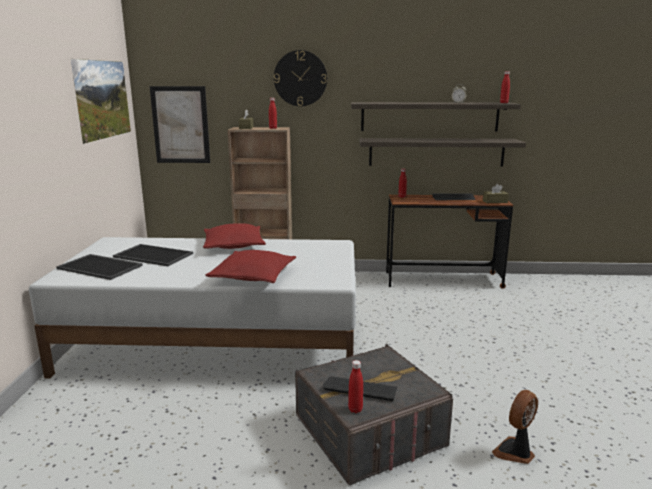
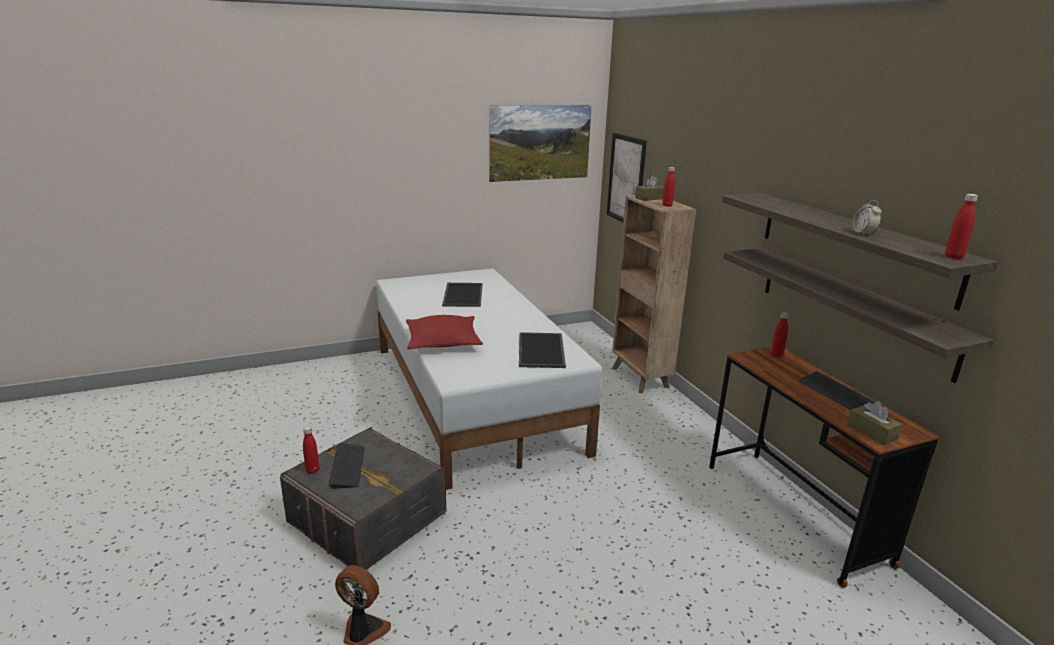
camera: 65 degrees right, 5 degrees up
tray [56,254,143,280] -> tray moved to [519,332,566,368]
red pillow [203,223,266,249] -> none
wall clock [274,50,327,106] -> none

